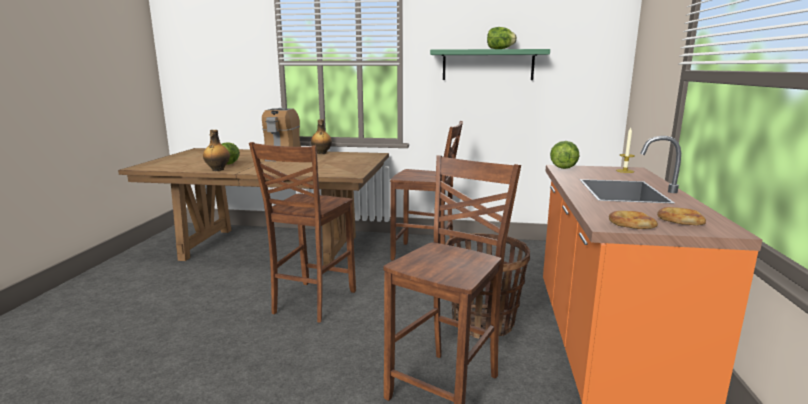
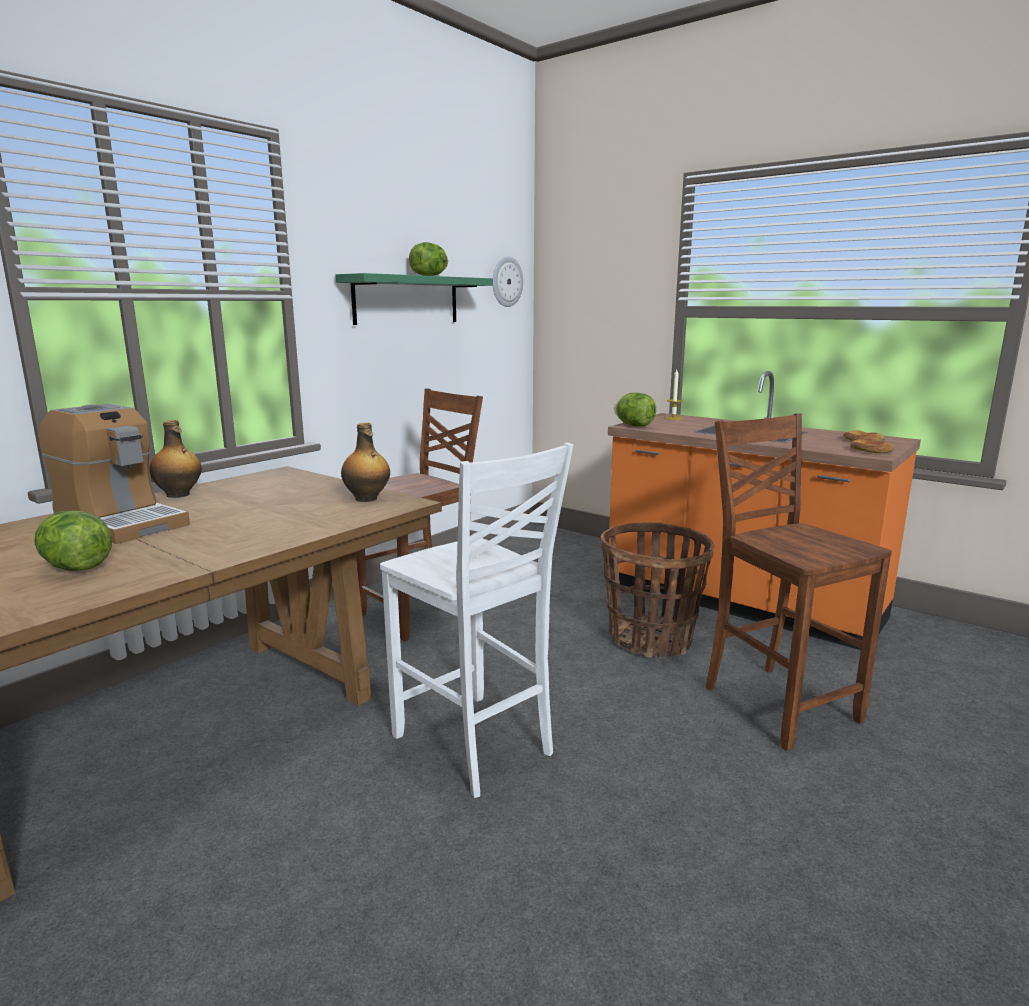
camera: 60 degrees left, 0 degrees up
bottle [203,130,230,171] -> bottle moved to [341,423,390,502]
brown chair [249,142,356,322] -> white chair [380,443,573,798]
none -> wall clock [493,257,523,307]

